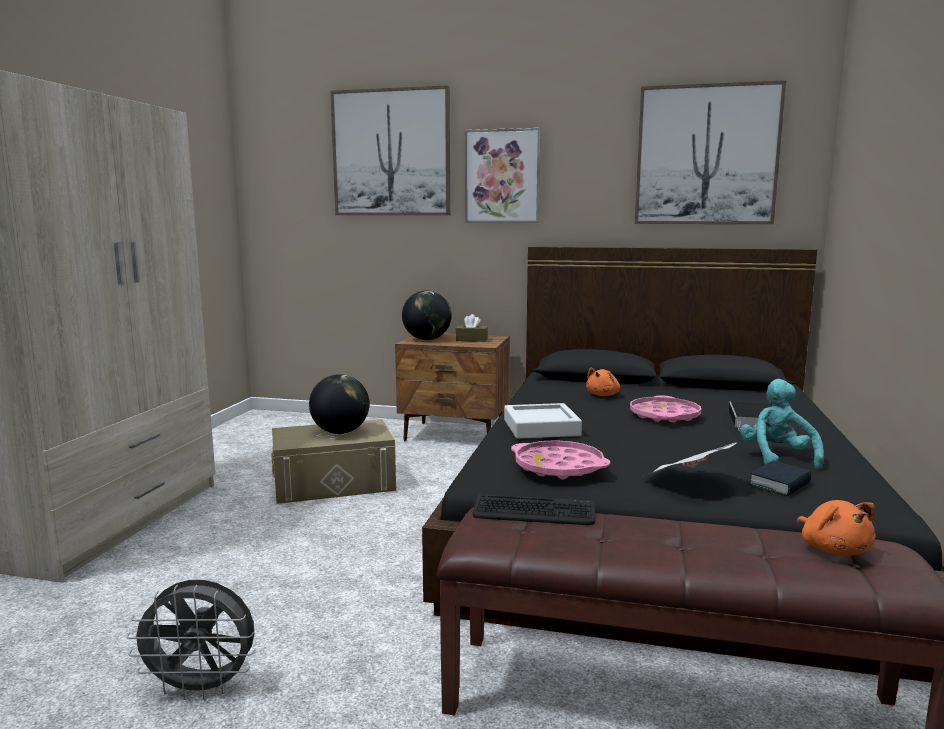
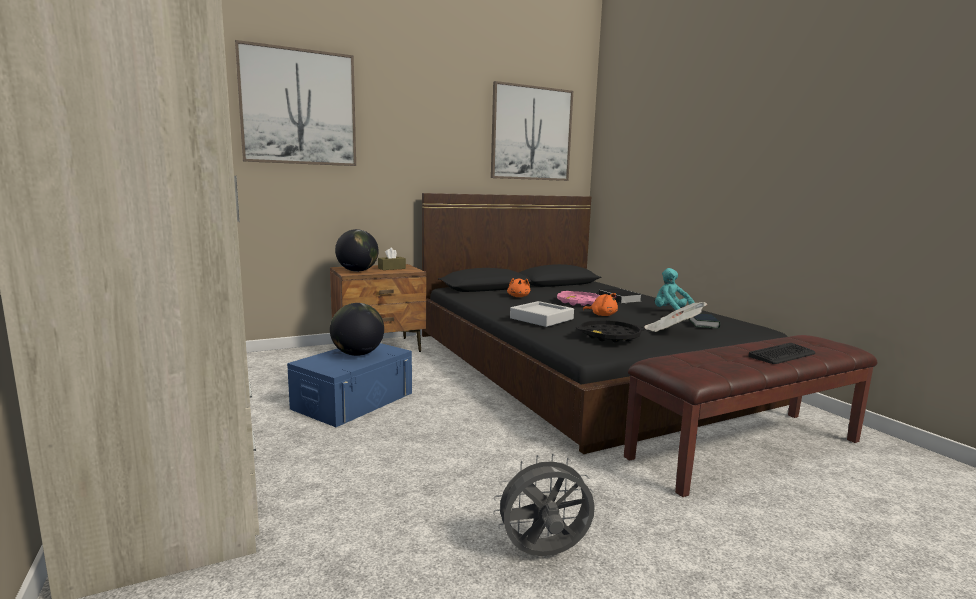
camera: 40 degrees left, 0 degrees up
grey fan [126,580,255,700] -> grey fan turned 150 degrees counterclockwise [493,454,595,556]
beige storage box [271,419,396,504] -> blue storage box [287,343,412,427]
picture [465,128,540,223] -> none
keyboard [473,494,595,525] -> keyboard moved to [748,343,815,364]
pink tray [511,440,610,480] -> black tray [576,320,645,342]
orange plush toy [796,500,876,556] -> orange plush toy moved to [583,293,618,316]

